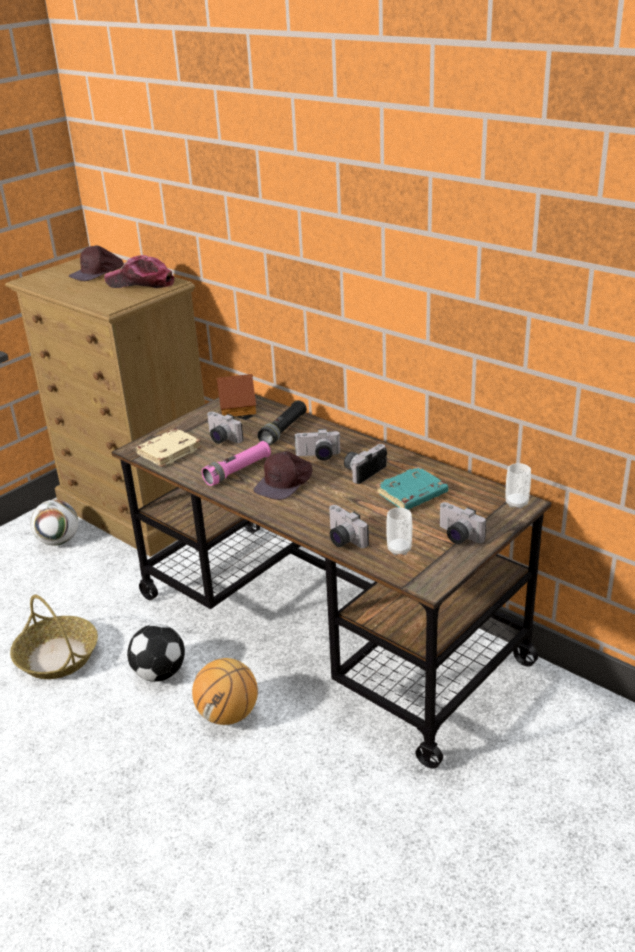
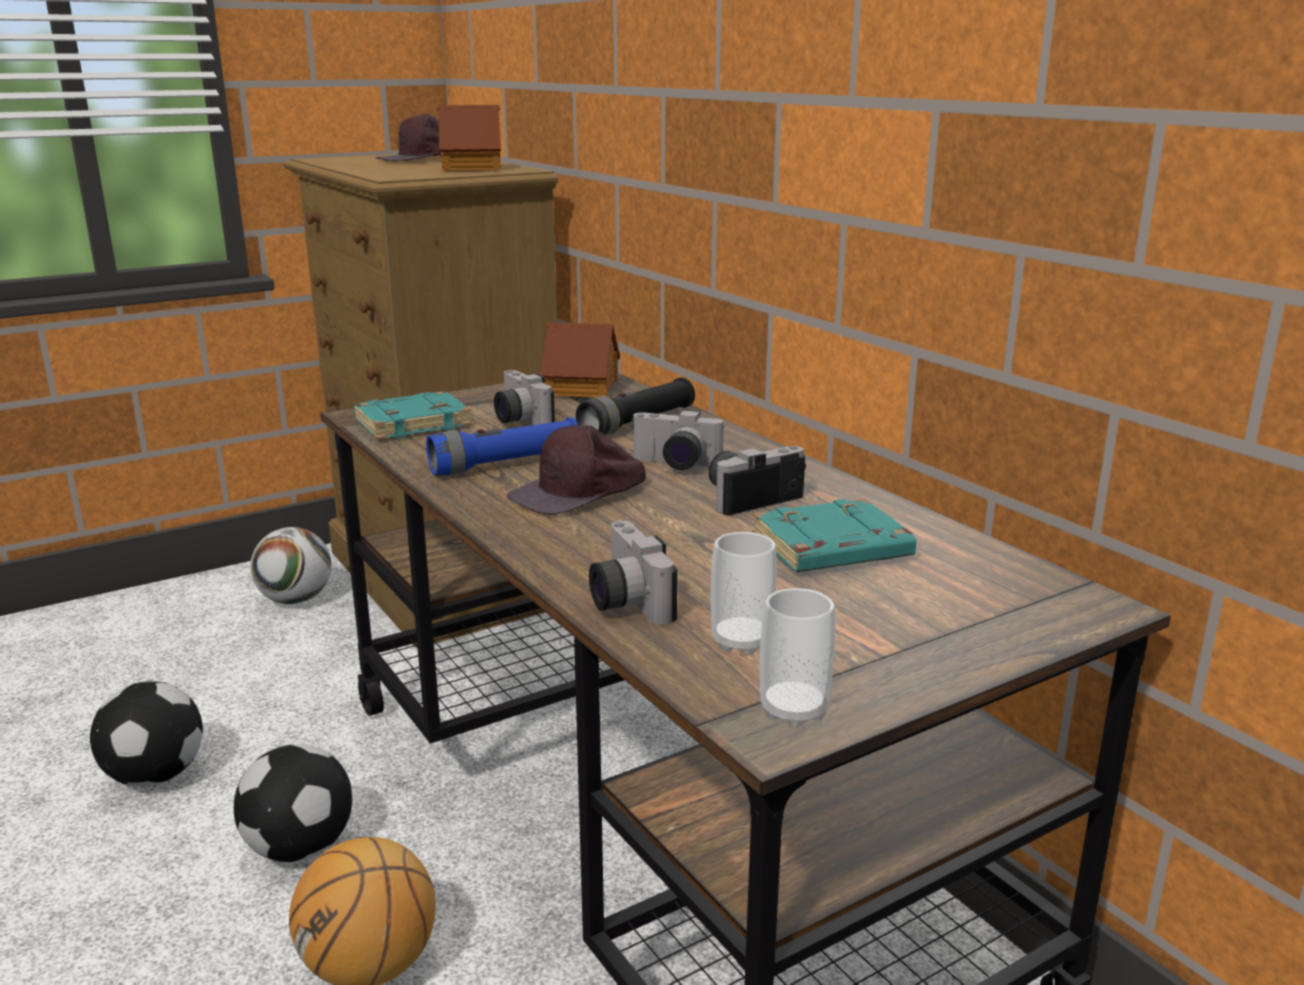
camera: 15 degrees right, 10 degrees down
basket [10,595,98,679] -> football [90,681,203,786]
cap [104,255,174,288] -> toy house [437,105,501,171]
beige book [135,428,201,467] -> turquoise book [354,391,471,440]
pink flashlight [202,441,271,486] -> blue flashlight [426,417,578,475]
camera [439,502,486,544] -> none
cup [506,463,531,509] -> cup moved to [760,588,836,727]

